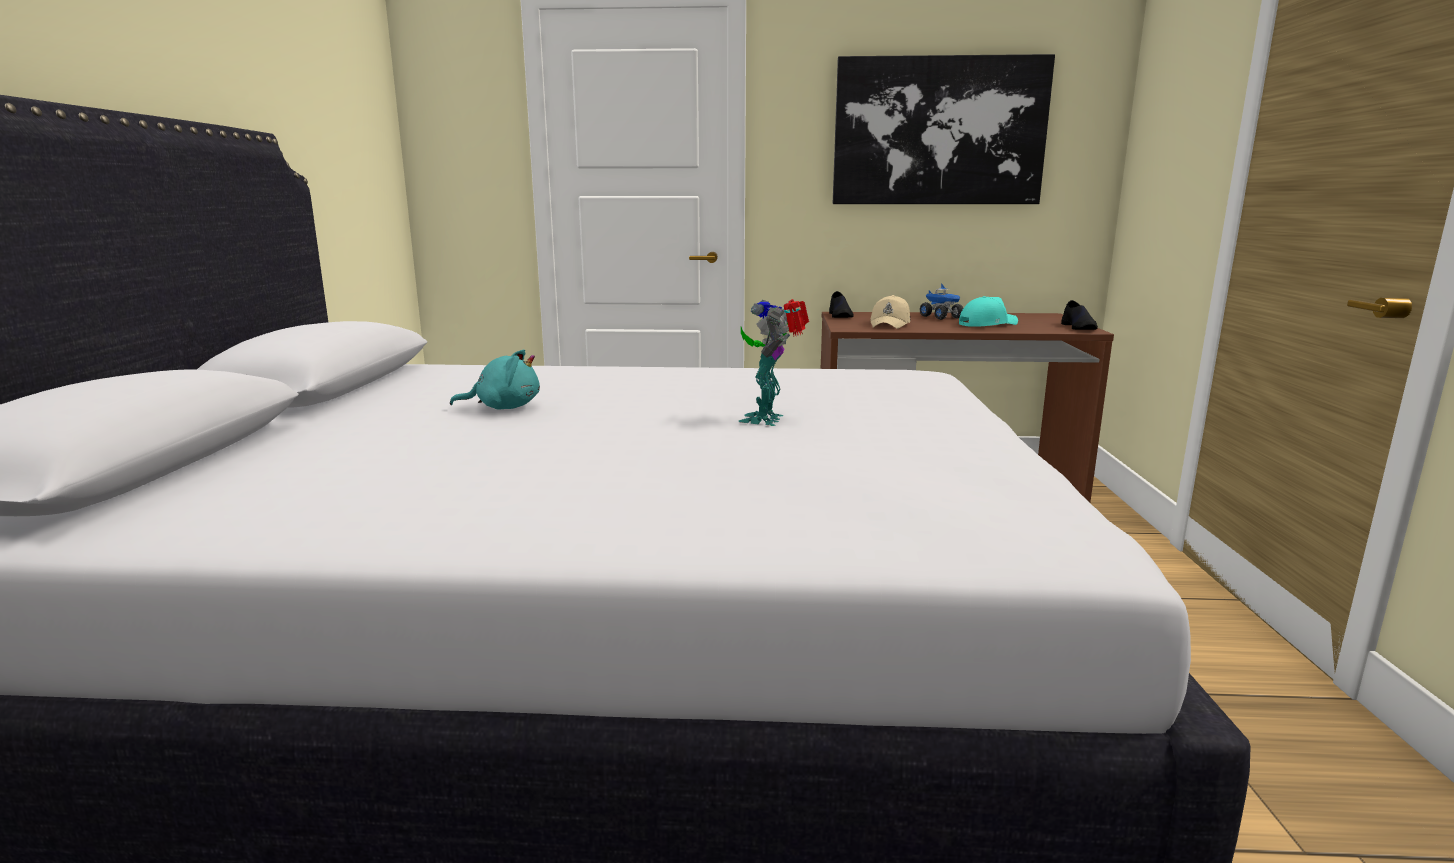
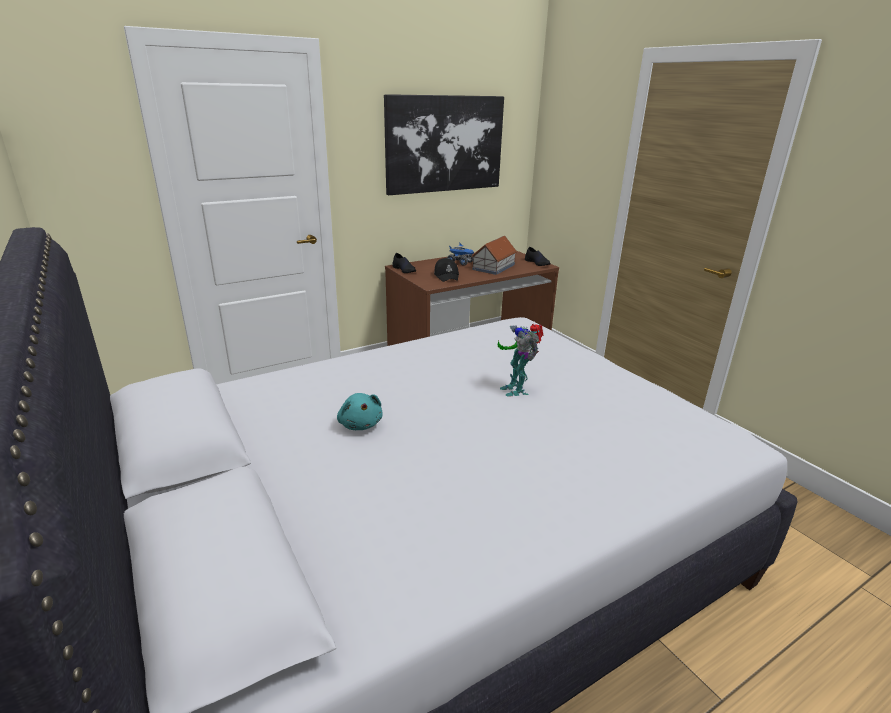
camera: 35 degrees left, 10 degrees up
turquoise plush toy [450,350,540,410] -> turquoise plush toy turned 105 degrees clockwise [337,393,383,430]
beige cap [870,295,910,329] -> black cap [434,258,459,282]
turquoise cap [959,296,1018,327] -> toy house [472,236,517,275]

